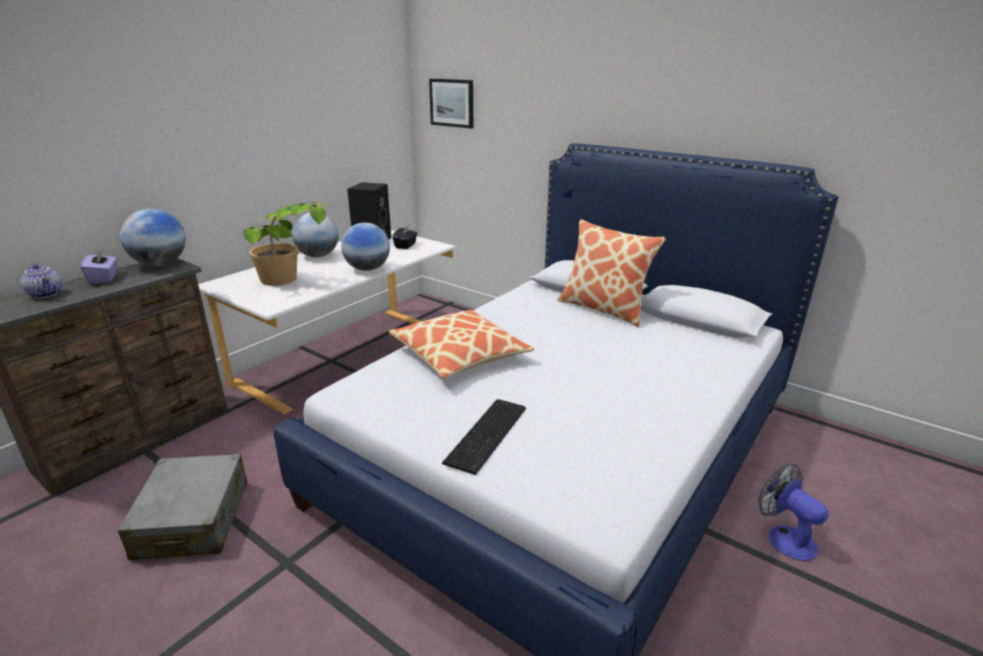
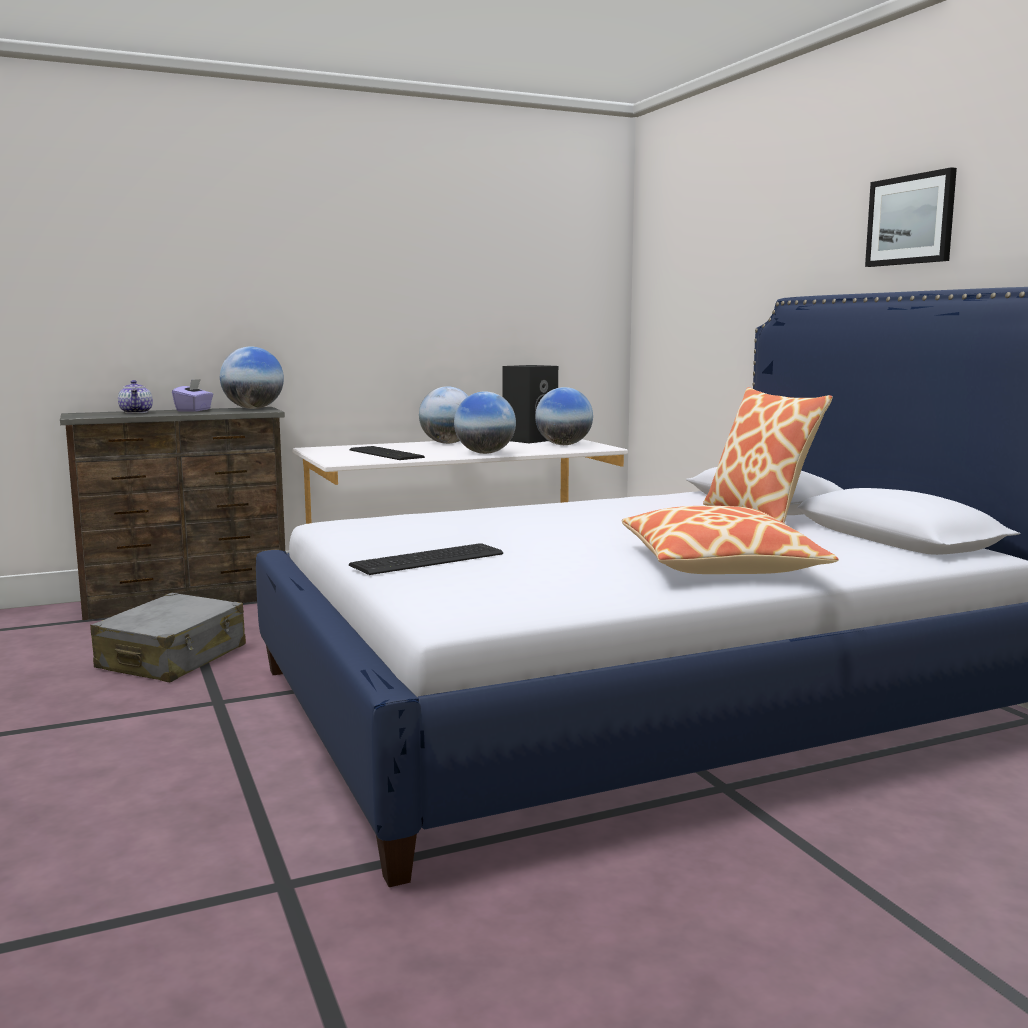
camera: 30 degrees right, 15 degrees down
potted plant [243,201,331,286] -> keyboard [349,446,425,460]
pillow [389,310,534,378] -> pillow moved to [622,506,838,574]
black tissue box [392,225,417,249] -> globe [535,387,593,445]
picture [429,79,473,128] -> picture moved to [865,167,957,267]
fan [758,464,828,561] -> none

